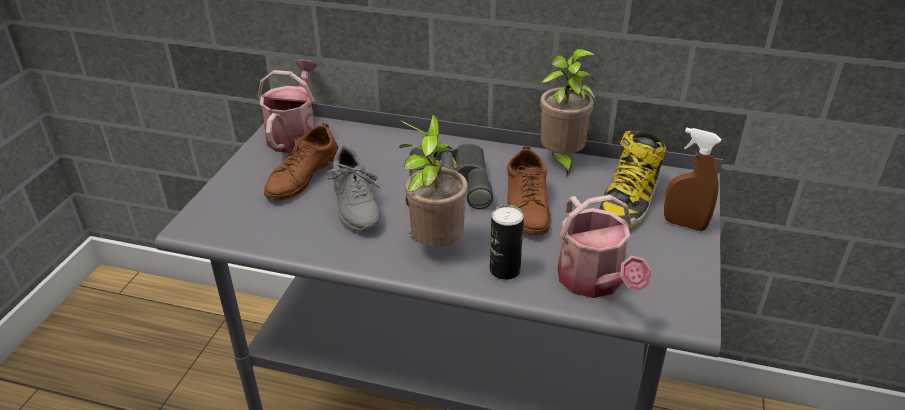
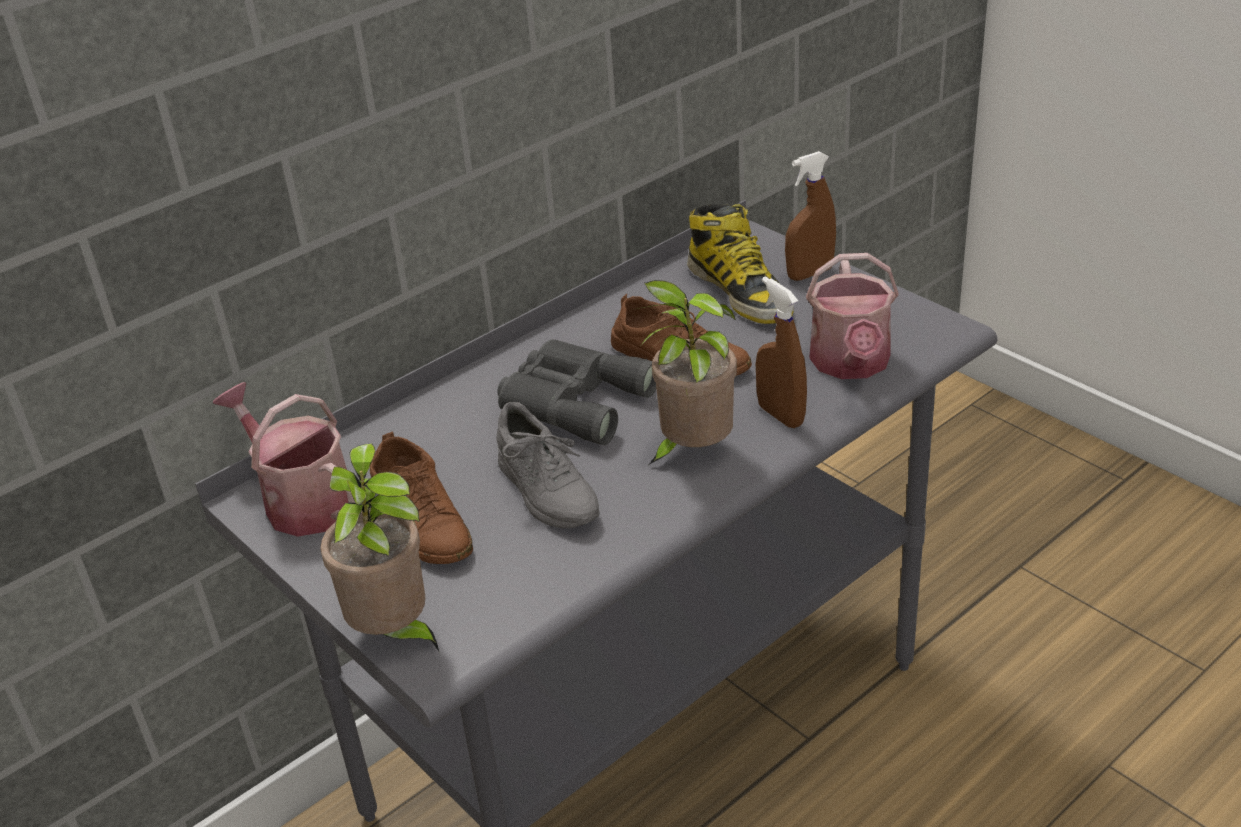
camera: 55 degrees left, 0 degrees up
grey shoe [325,146,382,231] -> grey shoe turned 45 degrees clockwise [496,402,600,528]
can [490,205,524,280] -> brown spray bottle [756,276,807,428]
potted plant [540,49,596,177] -> potted plant moved to [320,443,439,651]
watering can [557,195,652,298] -> watering can turned 75 degrees clockwise [806,253,899,379]

